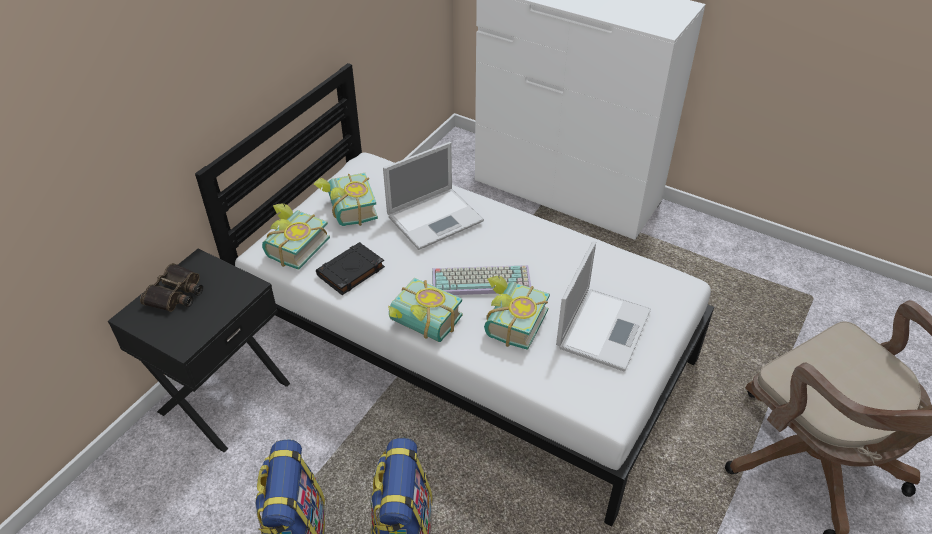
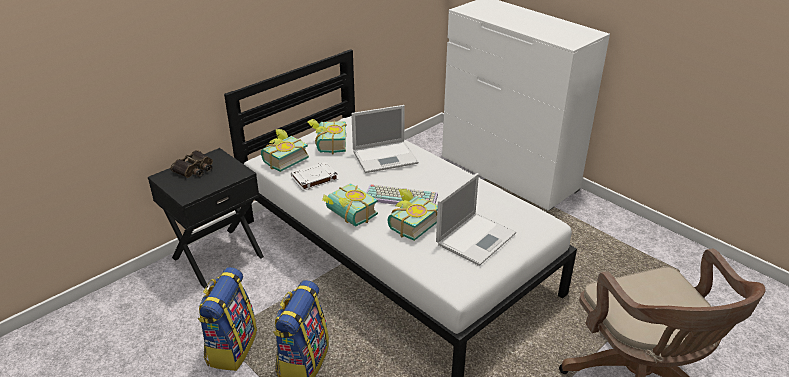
camera: 15 degrees right, 10 degrees down
black book [316,242,385,295] -> white book [291,162,338,191]

